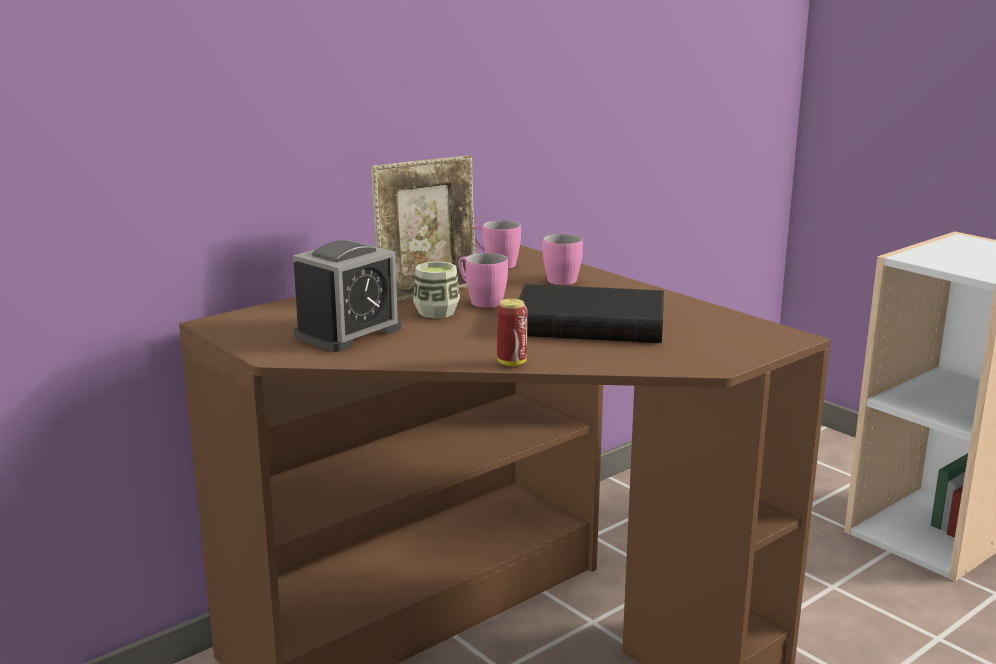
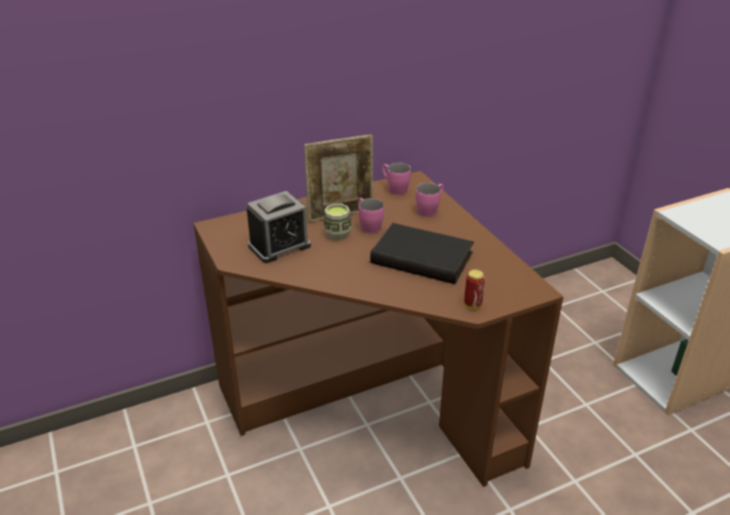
camera: 15 degrees right, 15 degrees up
can [497,298,527,366] -> can moved to [464,269,485,309]

